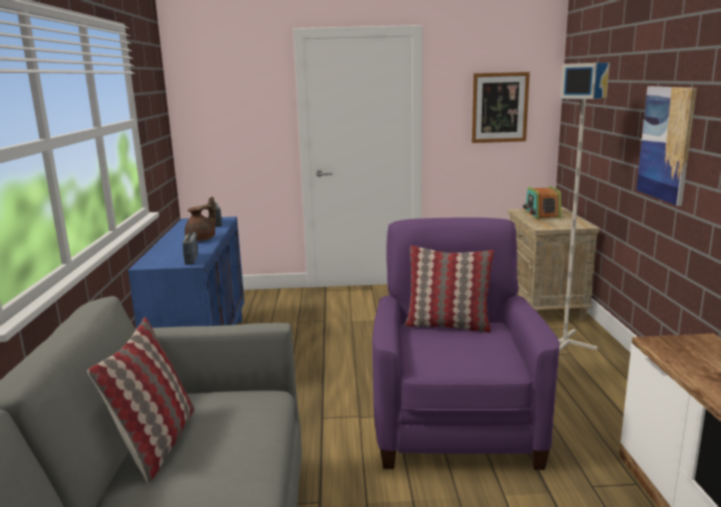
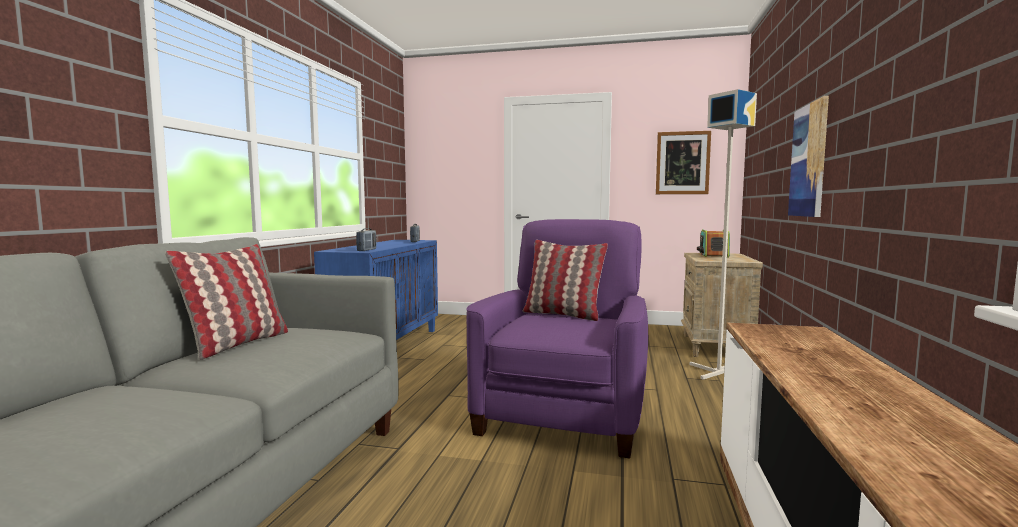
camera: 15 degrees right, 10 degrees down
brown teapot [185,197,216,241] -> none

